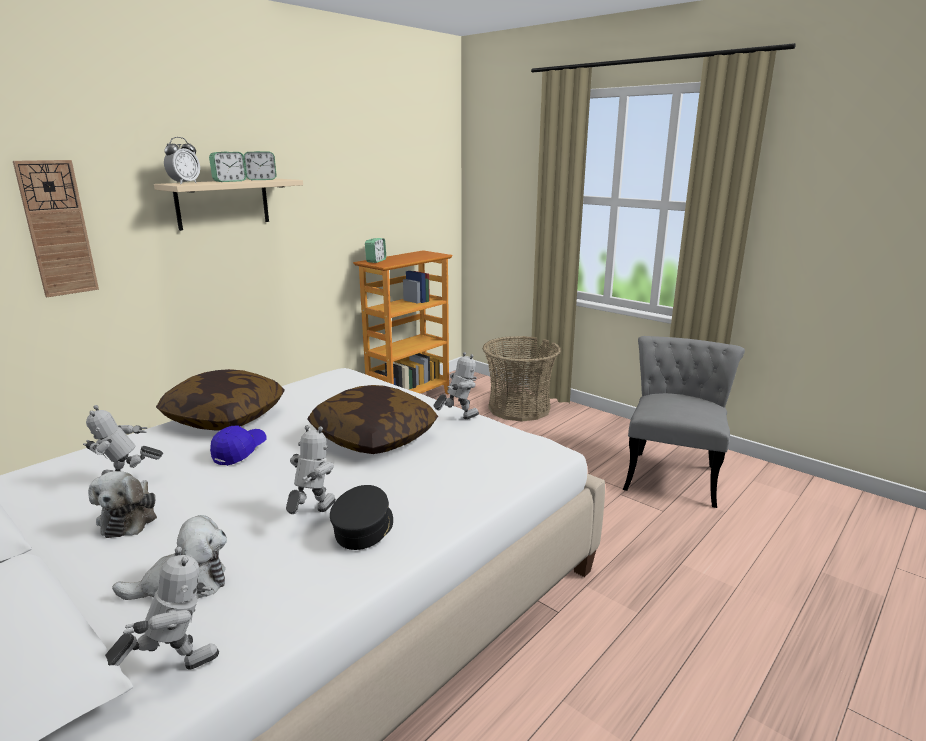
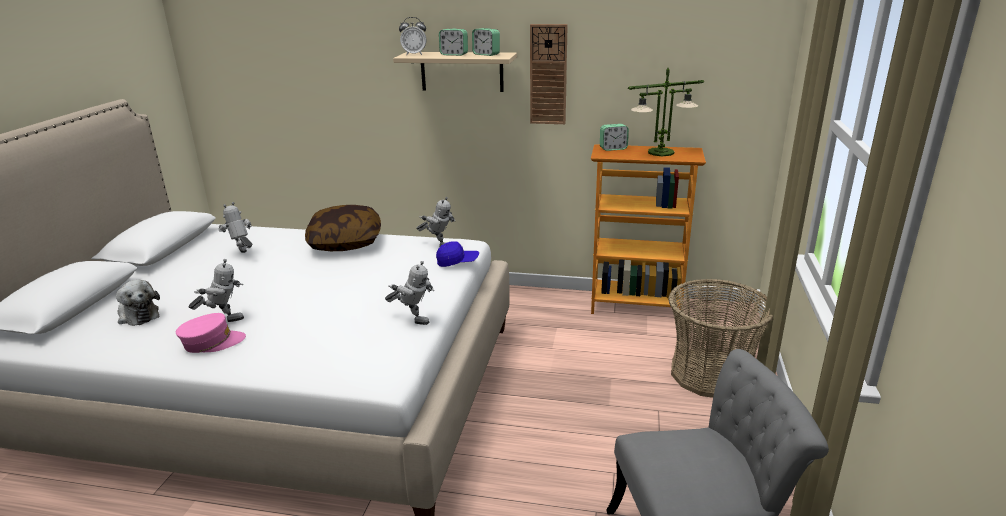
camera: 60 degrees right, 5 degrees up
wall clock [13,160,99,297] -> wall clock moved to [530,24,568,124]
plush toy [88,471,157,538] -> none
toy robot [105,547,219,669] -> toy robot moved to [416,197,455,246]
blue cap [210,426,266,466] -> blue cap moved to [436,241,479,267]
pillow [307,385,438,454] -> none
black cap [330,485,393,550] -> pink cap [176,313,246,353]
none -> table lamp [628,68,704,156]

